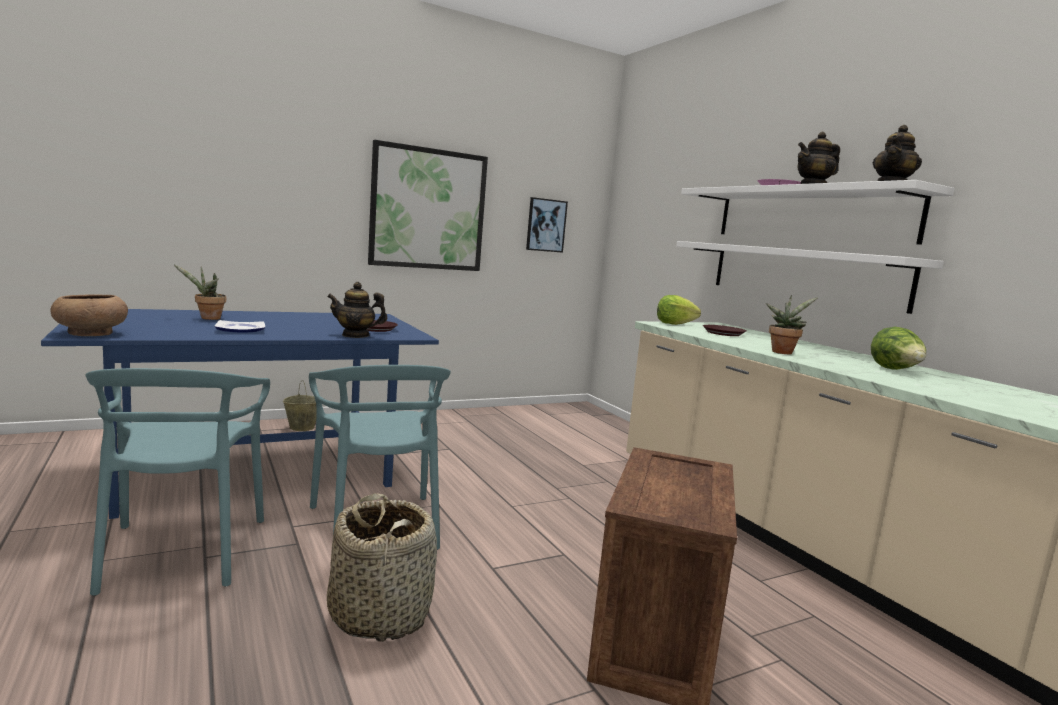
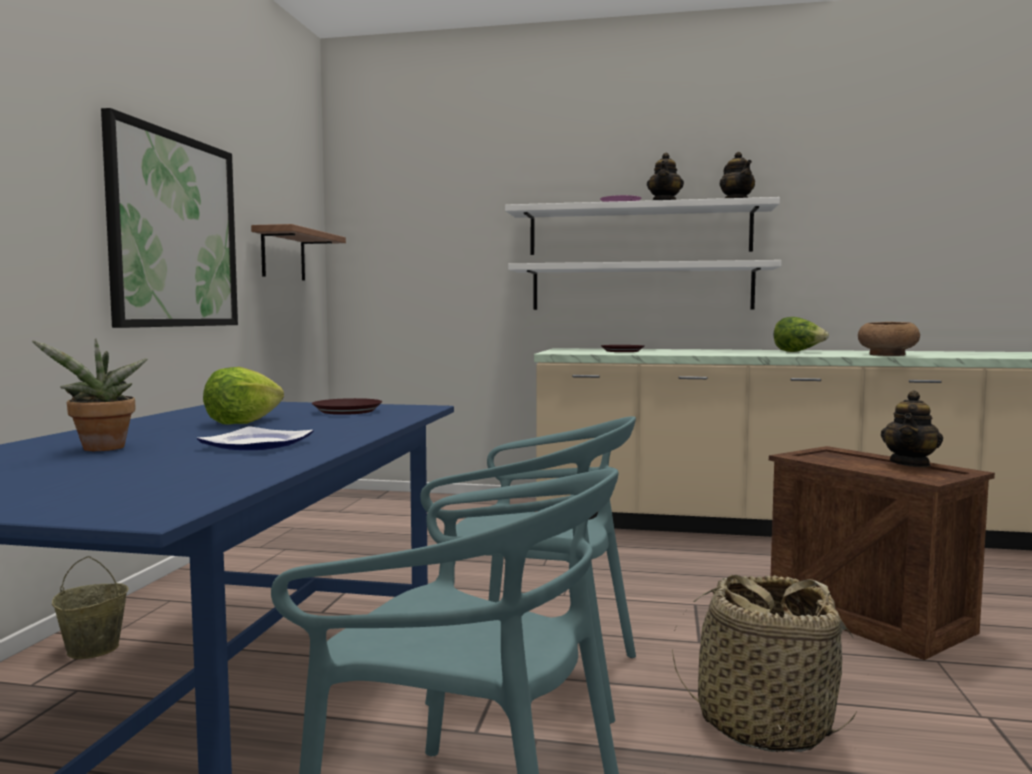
camera: 50 degrees left, 5 degrees down
brown bowl [50,294,128,336] -> brown bowl moved to [858,322,920,356]
teapot [327,282,387,338] -> teapot moved to [881,390,943,468]
picture [526,197,568,253] -> shelf [251,224,346,280]
lettuce [657,295,701,325] -> lettuce moved to [203,367,284,425]
potted plant [766,295,818,354] -> none

